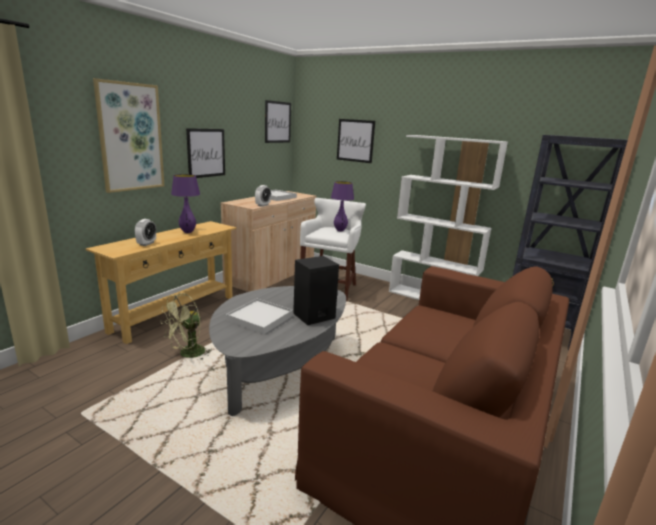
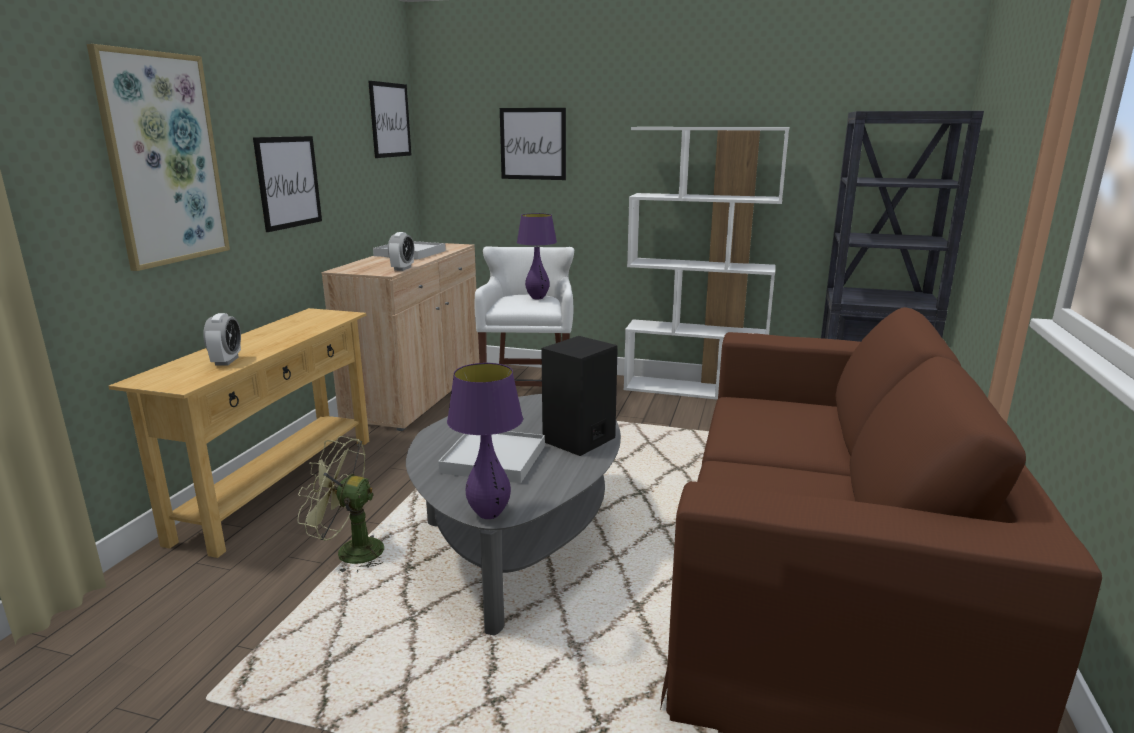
camera: 15 degrees left, 0 degrees up
green fan [160,293,212,360] -> green fan turned 75 degrees clockwise [297,436,384,573]
purple table lamp [171,174,200,233] -> purple table lamp moved to [447,363,523,519]

